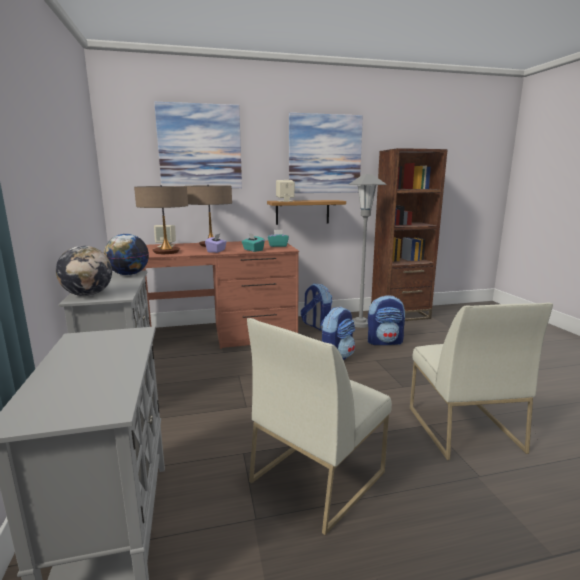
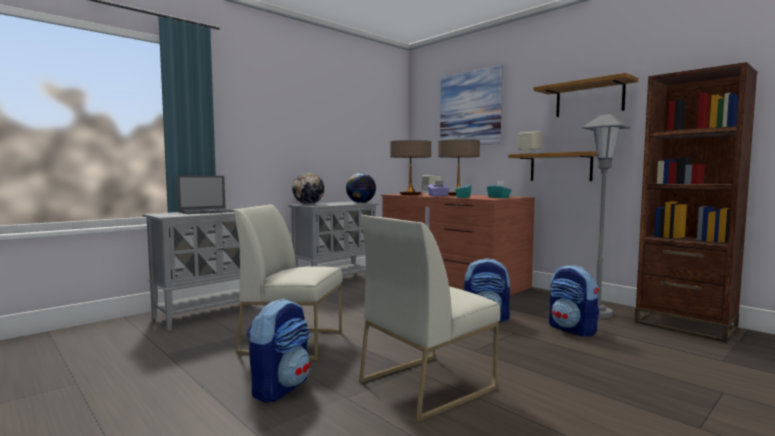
camera: 60 degrees right, 10 degrees down
picture [289,113,363,193] -> shelf [533,73,638,117]
backpack [301,283,333,331] -> backpack moved to [247,298,310,403]
none -> laptop [177,176,234,214]

